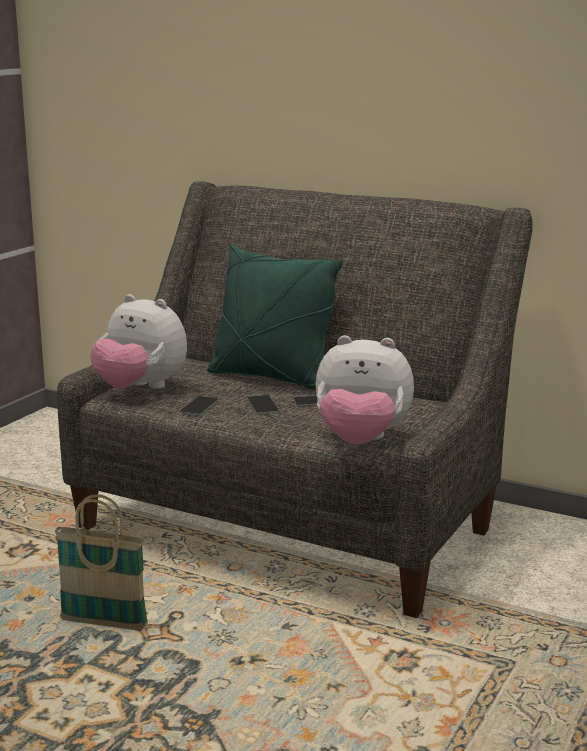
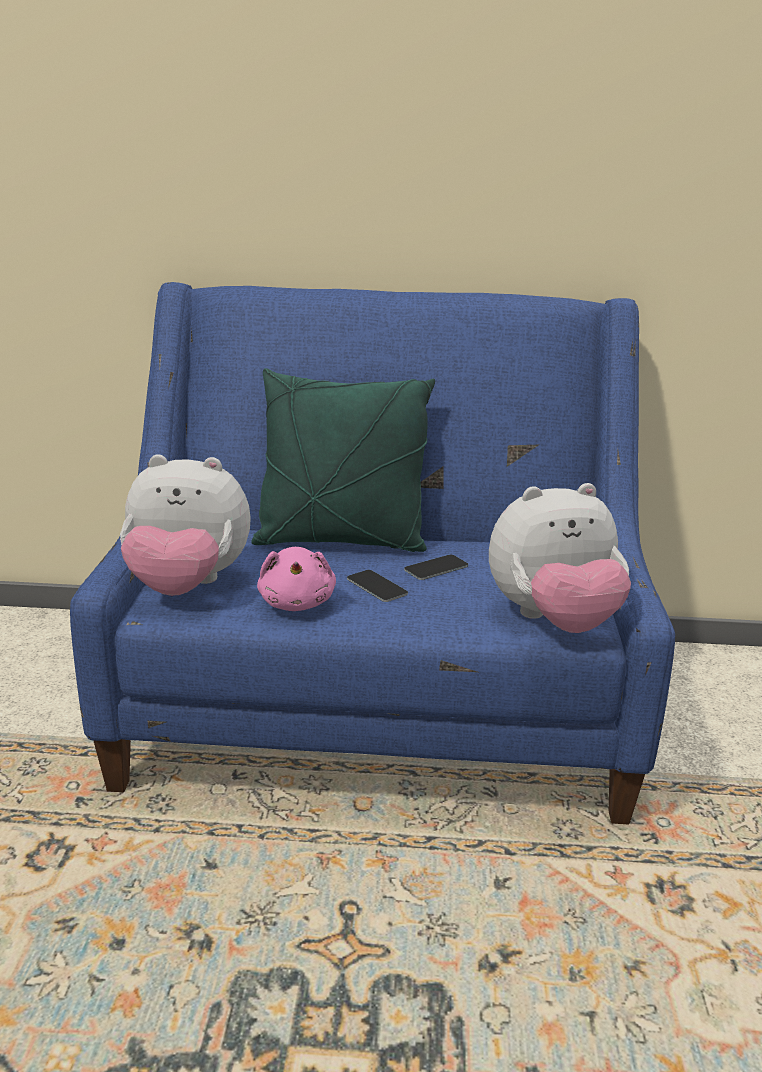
camera: 25 degrees left, 5 degrees up
basket [55,494,148,631] -> none
grey sofa [57,181,533,618] -> blue sofa [70,282,675,825]
phone [180,396,218,415] -> pink plush toy [257,547,336,611]

